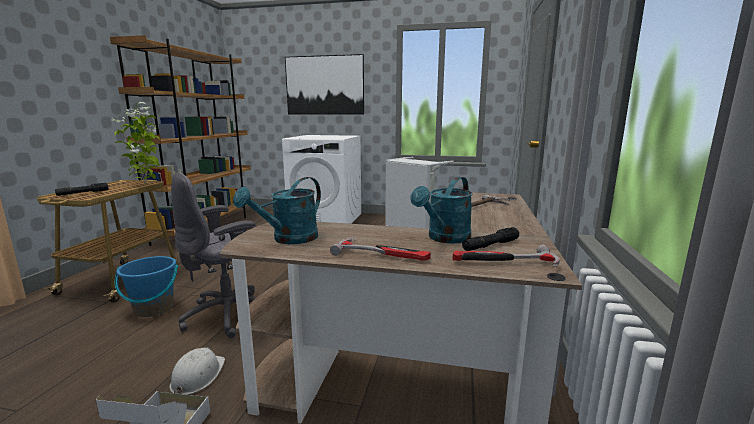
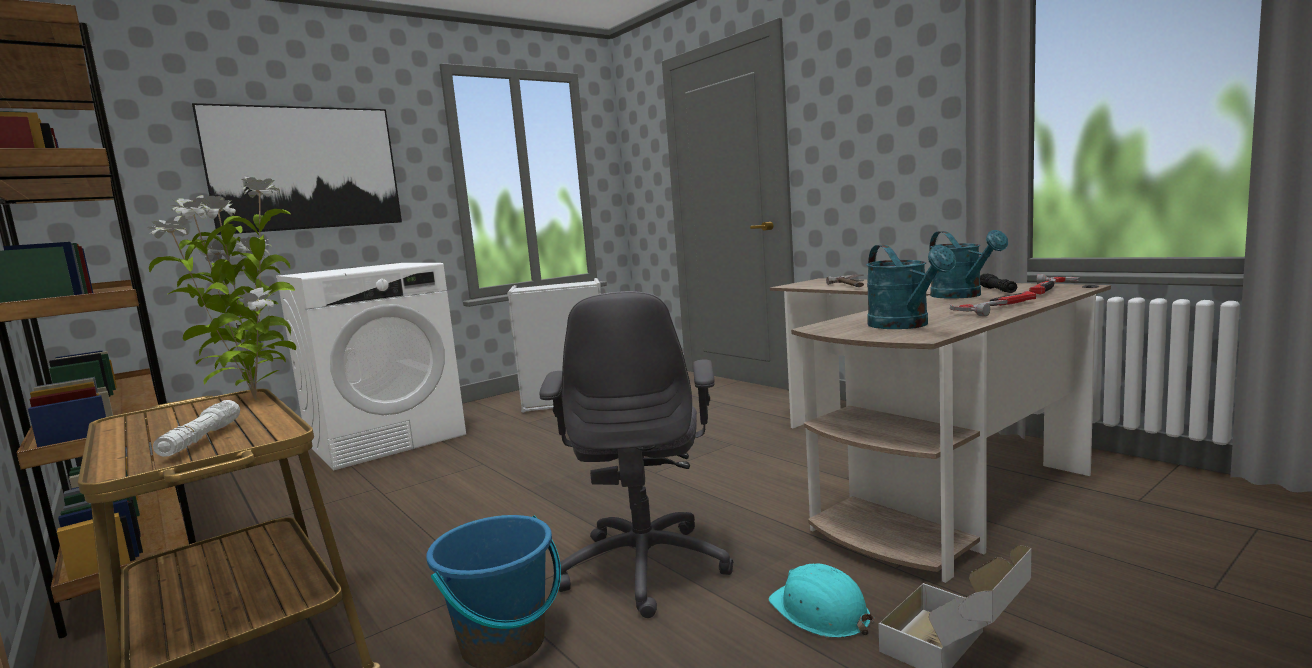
camera: 50 degrees left, 5 degrees down
black flashlight [55,183,108,196] -> white flashlight [153,400,240,457]
white hard hat [170,347,225,395] -> turquoise hard hat [768,564,874,638]

